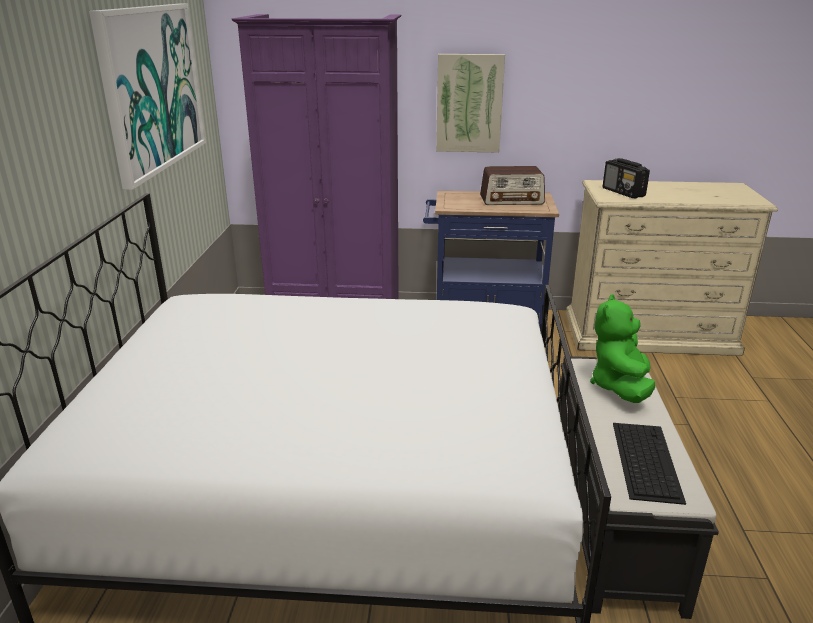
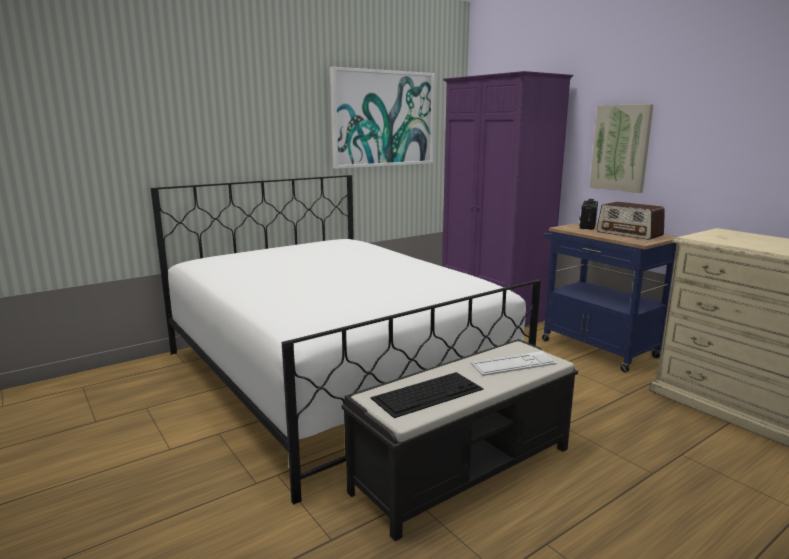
camera: 50 degrees right, 10 degrees down
green plush toy [590,294,655,403] -> keyboard [470,351,557,376]
radio [603,158,650,198] -> radio moved to [579,199,598,230]

